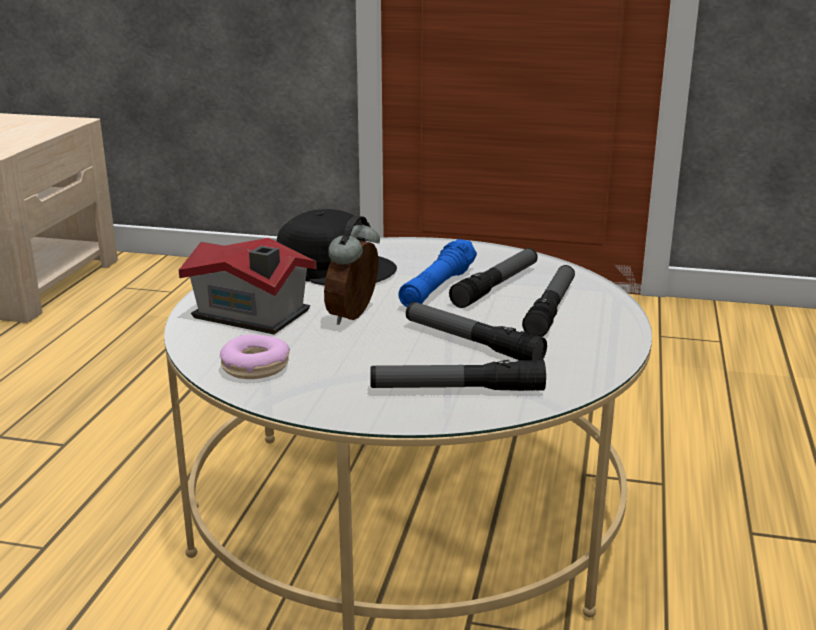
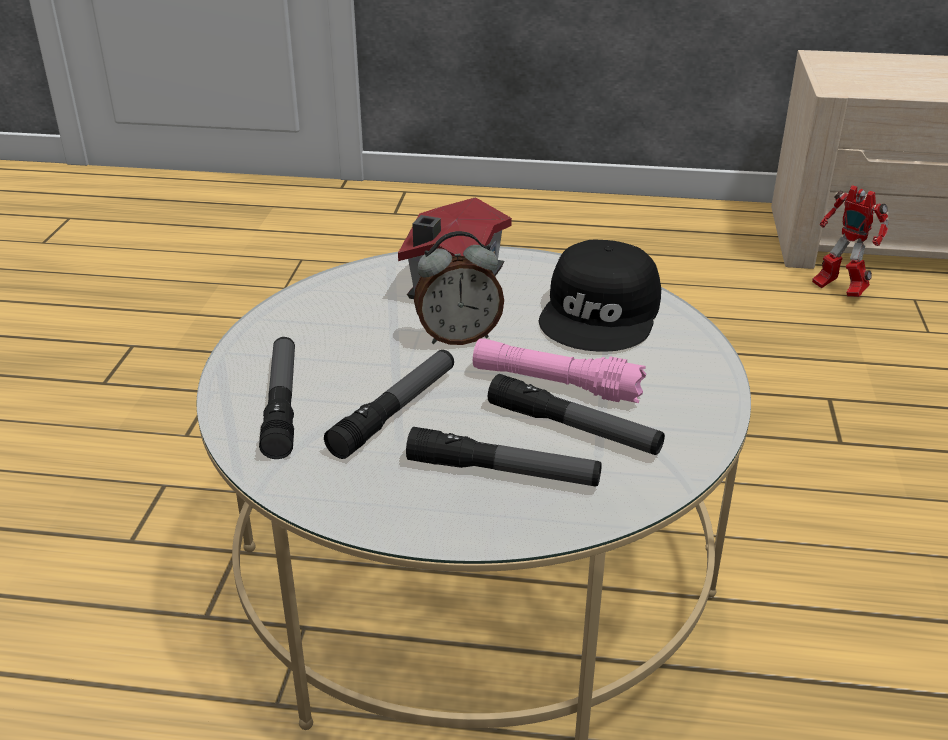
camera: 85 degrees right, 10 degrees up
donut [220,334,290,379] -> none
alarm clock [324,215,380,325] -> alarm clock turned 150 degrees clockwise [414,231,504,345]
blue flashlight [398,239,477,307] -> pink flashlight [473,338,646,403]
none -> toy robot [812,185,889,297]

